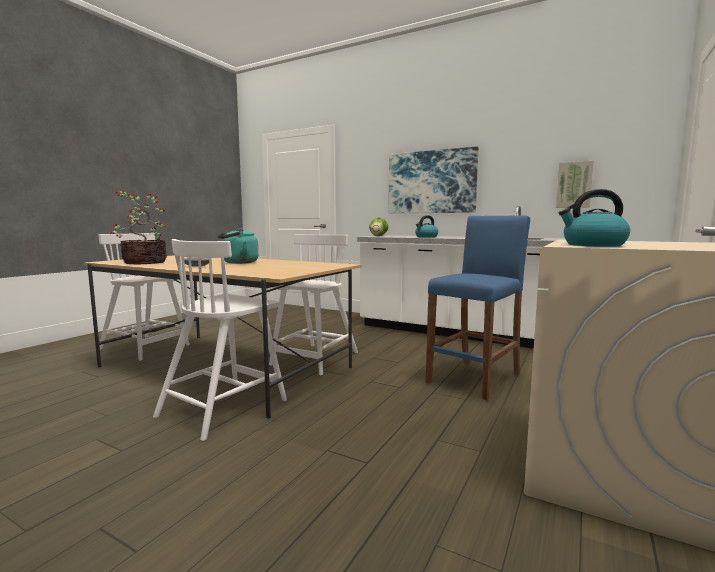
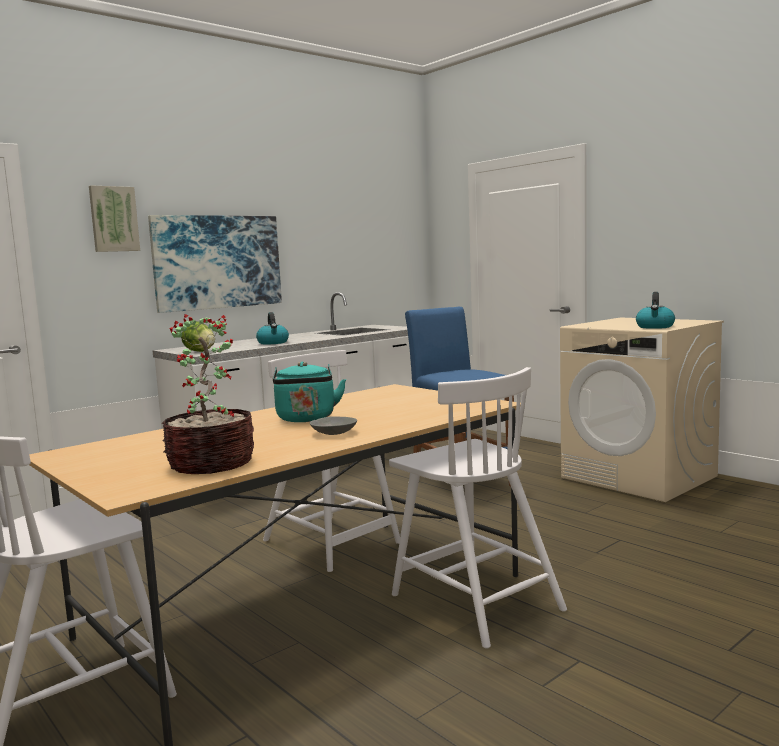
camera: 70 degrees left, 0 degrees up
picture [556,161,594,208] -> picture moved to [89,185,140,252]

